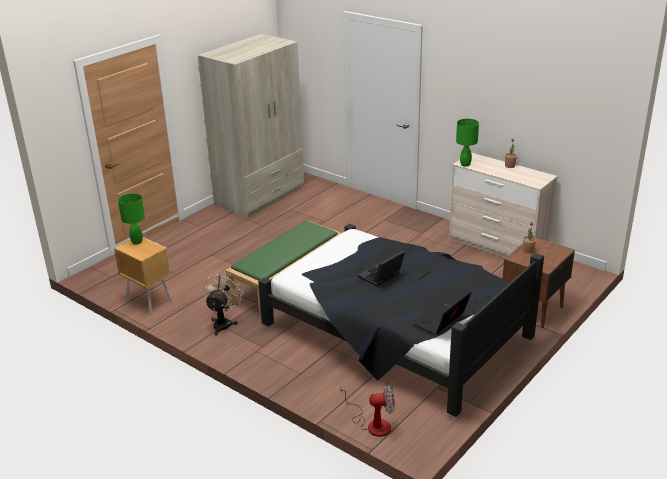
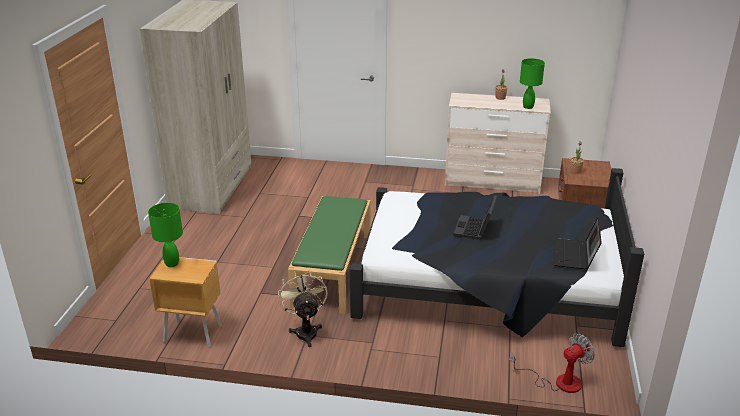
camera: 30 degrees left, 0 degrees up
green table lamp [456,119,479,167] -> green table lamp moved to [520,58,545,109]

